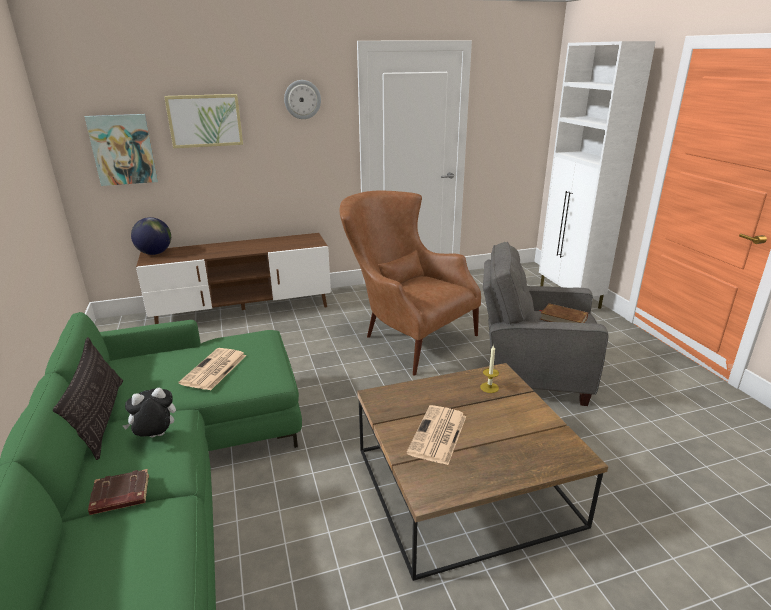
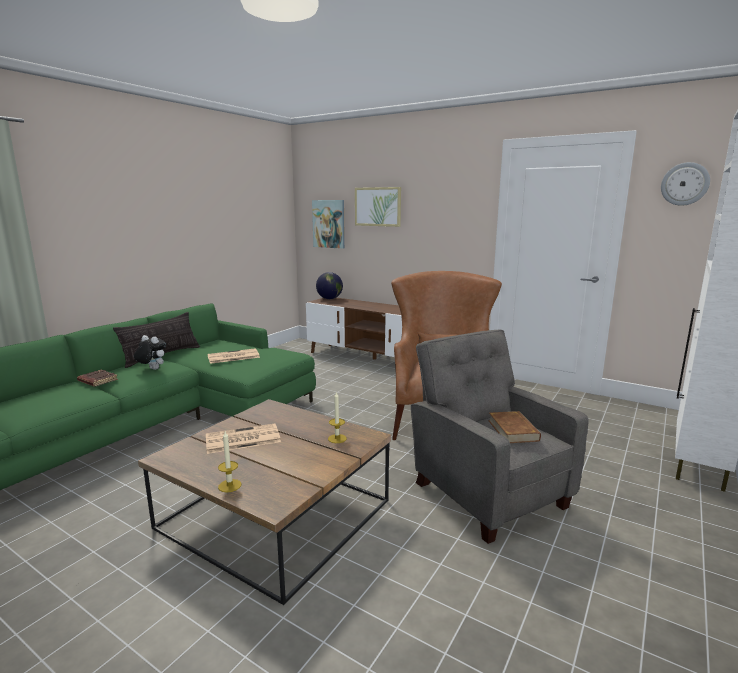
camera: 50 degrees right, 10 degrees down
wall clock [284,80,321,119] -> wall clock moved to [661,162,710,206]
none -> candle [218,431,242,493]

